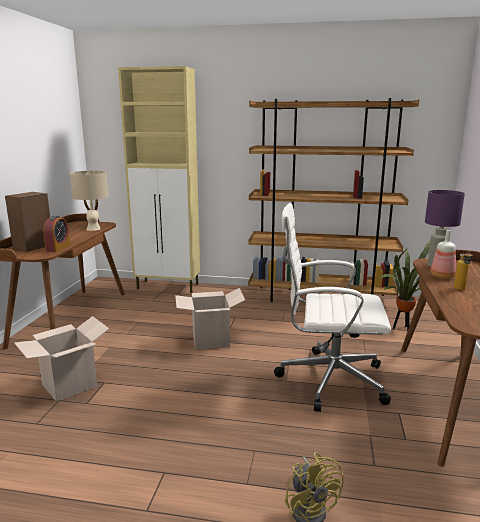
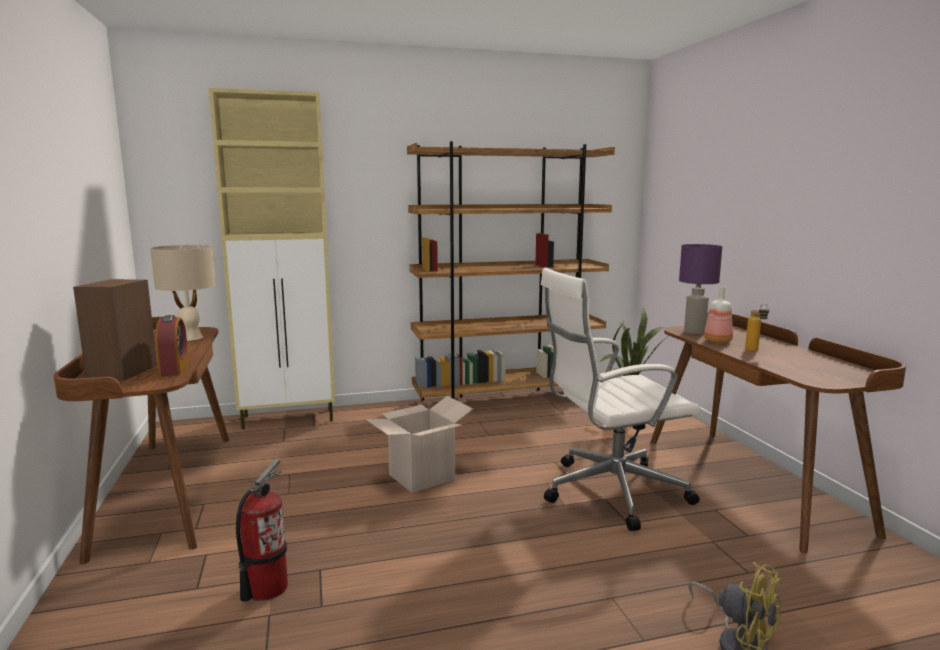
camera: 25 degrees left, 5 degrees down
cardboard box [14,316,109,402] -> fire extinguisher [236,459,288,602]

